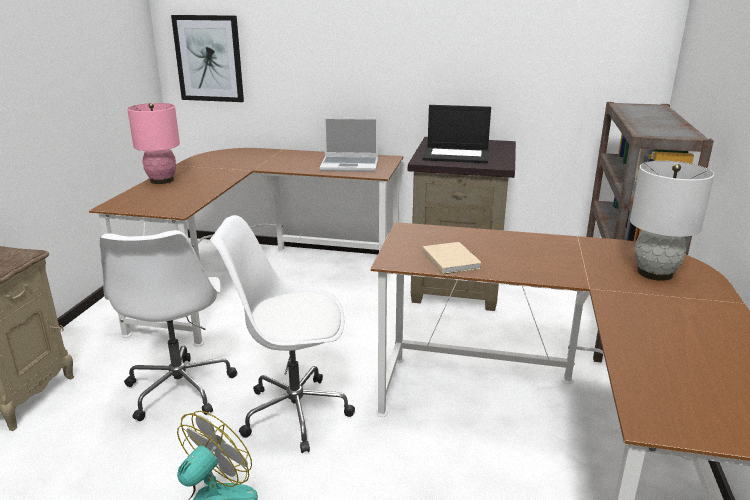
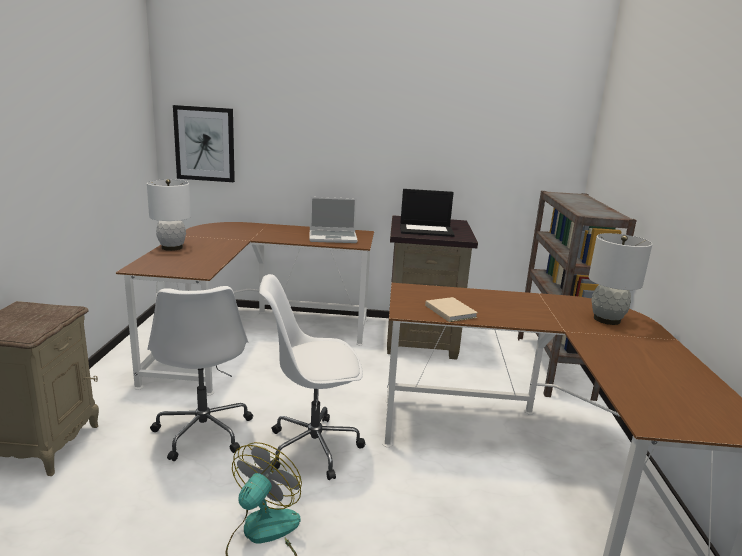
camera: 10 degrees left, 5 degrees down
pink table lamp [127,103,180,184] -> white table lamp [147,179,191,251]

